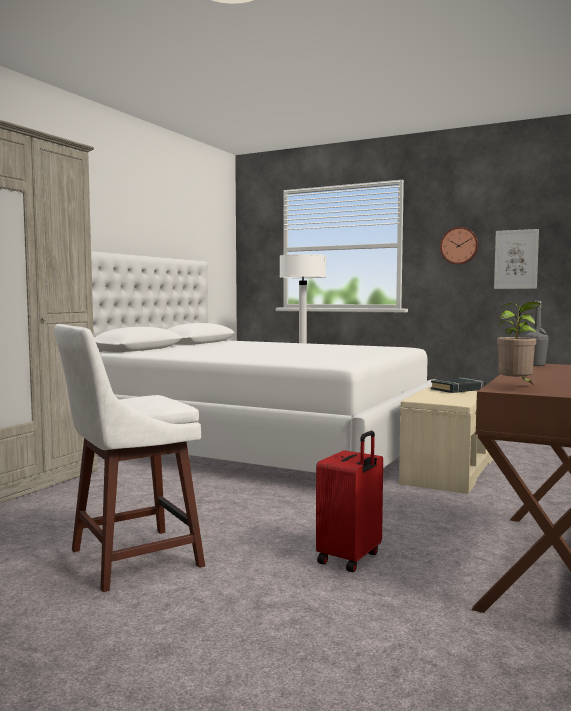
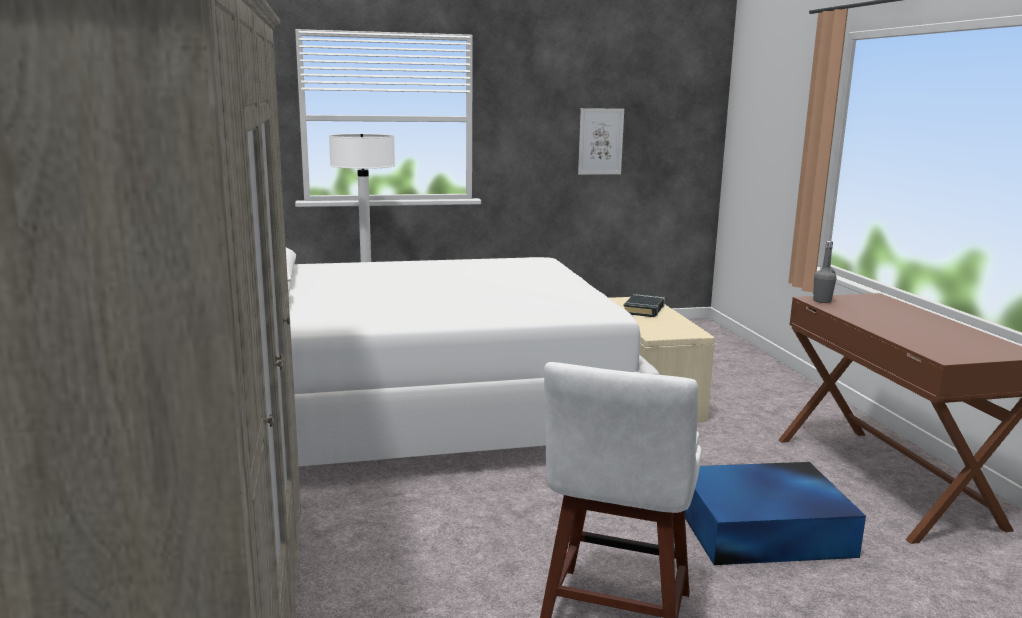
camera: 40 degrees left, 10 degrees up
red suitcase [316,431,383,572] -> blue storage box [685,462,866,565]
wall clock [440,227,479,265] -> none
potted plant [497,302,541,384] -> none

